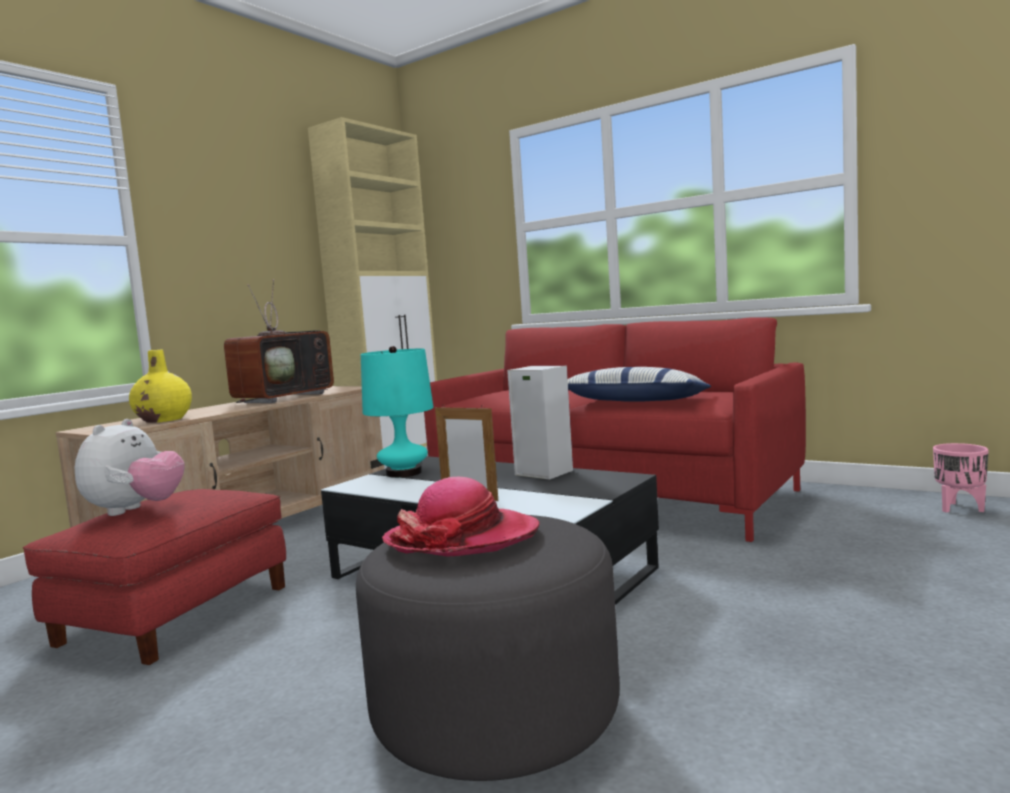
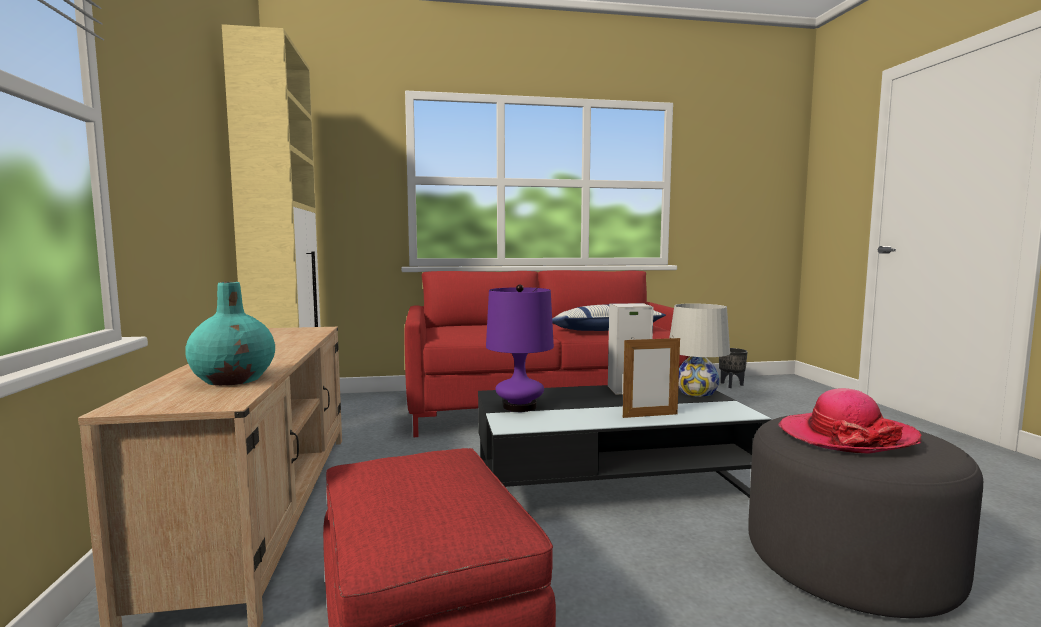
camera: 45 degrees left, 0 degrees up
plush toy [75,419,185,516] -> none
yellow vase [129,349,192,423] -> turquoise vase [185,282,275,386]
television [224,279,334,403] -> none
turquoise table lamp [361,346,433,478] -> purple table lamp [486,285,554,412]
pink planter [933,443,989,513] -> black planter [719,348,747,388]
none -> white table lamp [670,303,730,397]

